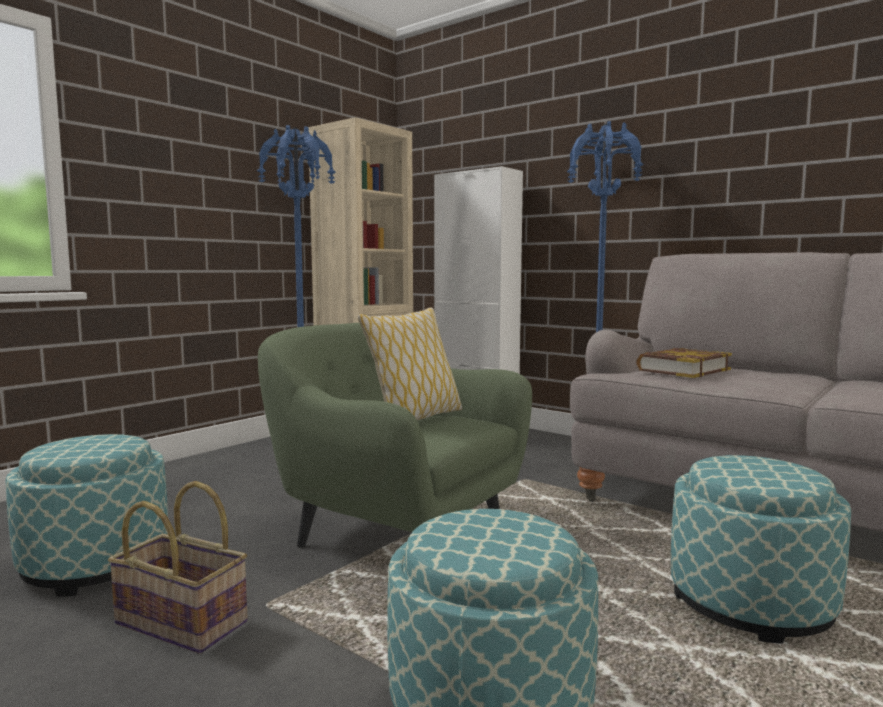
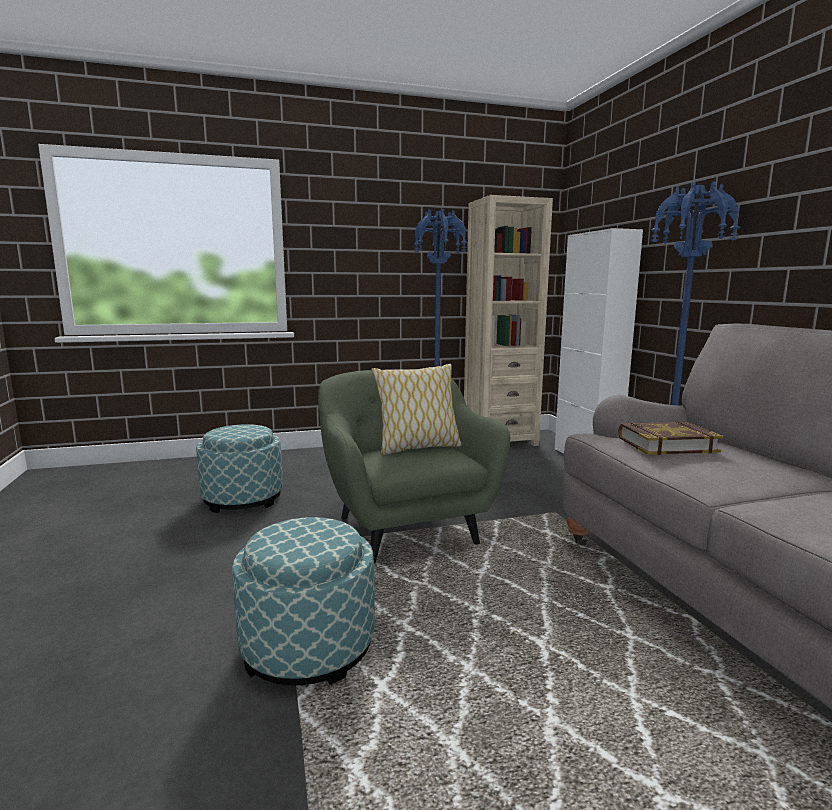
camera: 35 degrees right, 5 degrees up
basket [108,481,248,654] -> none
ottoman [671,455,851,644] -> none

